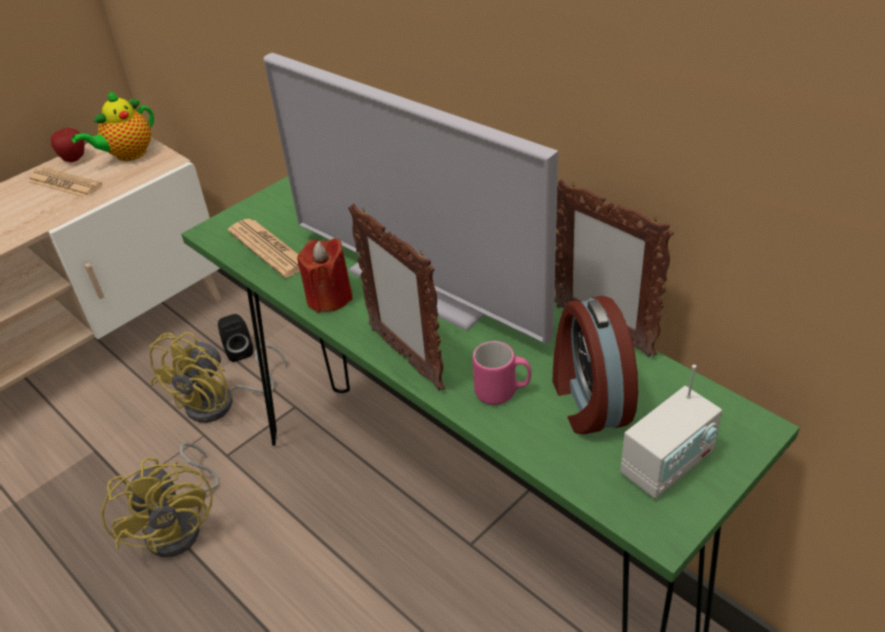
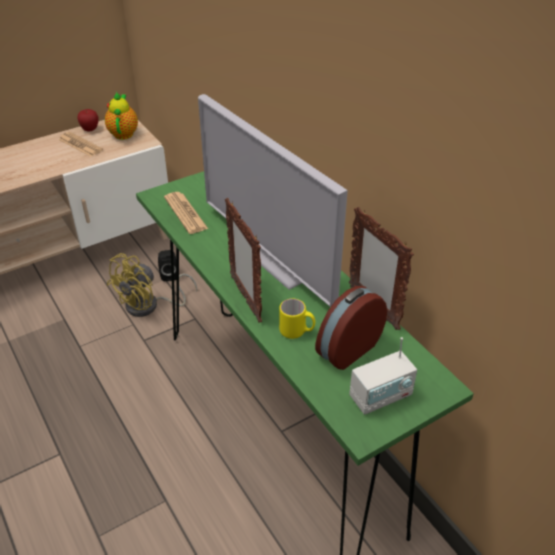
camera: 10 degrees right, 0 degrees up
teapot [72,91,154,161] -> teapot turned 120 degrees clockwise [105,92,138,140]
yellow fan [101,442,220,557] -> none
red candle [297,238,353,313] -> none
pink mug [472,341,532,405] -> yellow mug [279,298,315,339]
alarm clock [552,296,638,434] -> alarm clock turned 45 degrees clockwise [315,286,387,370]

